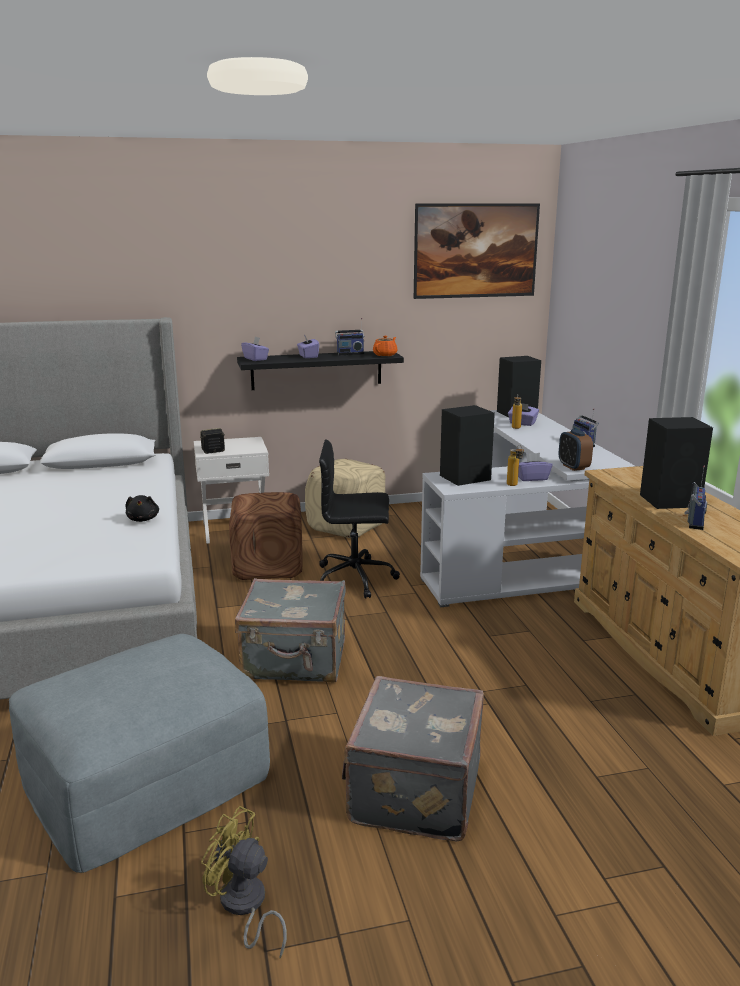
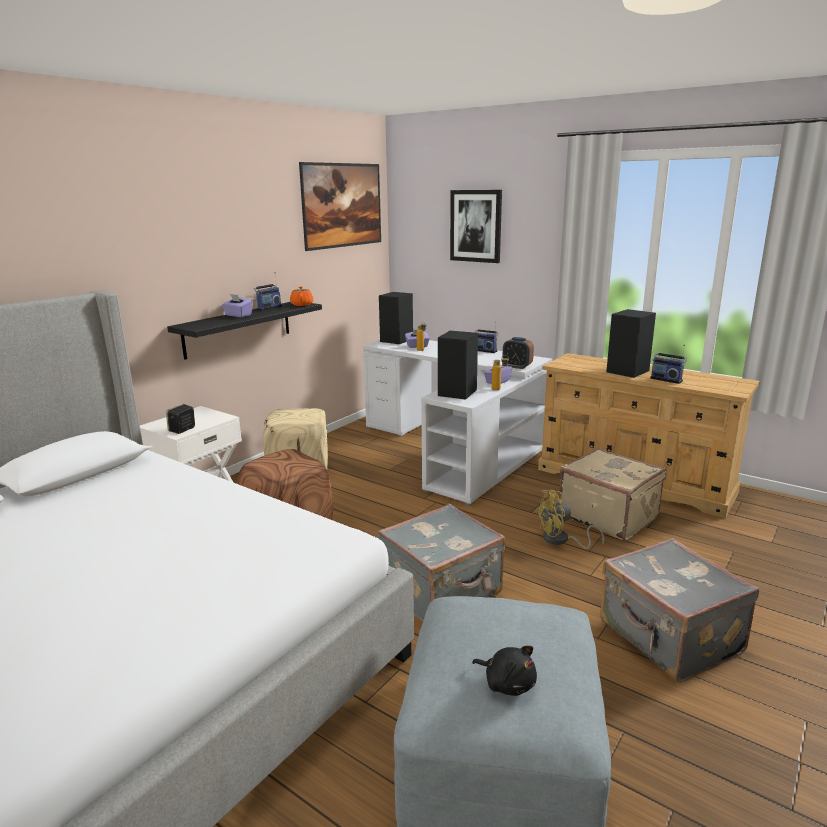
camera: 40 degrees left, 0 degrees up
black plush toy [125,495,159,522] -> black plush toy moved to [472,646,537,696]
yellow fan [201,806,287,958] -> yellow fan moved to [535,490,604,549]
purple tissue box [241,337,269,361] -> none
black office chair [319,439,400,599] -> none
radio [684,466,707,530] -> radio turned 150 degrees clockwise [650,345,687,384]
none -> picture [450,190,502,263]
none -> beige suitcase [559,448,667,541]

